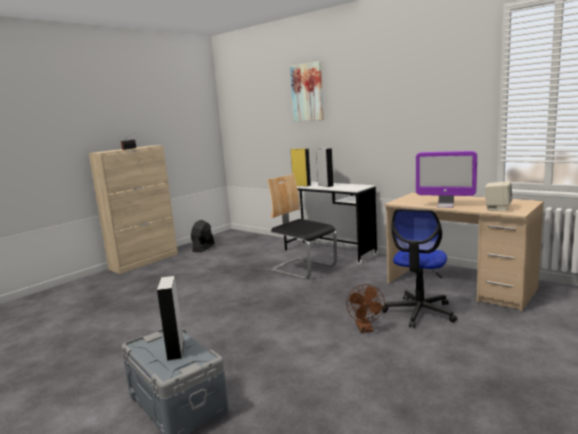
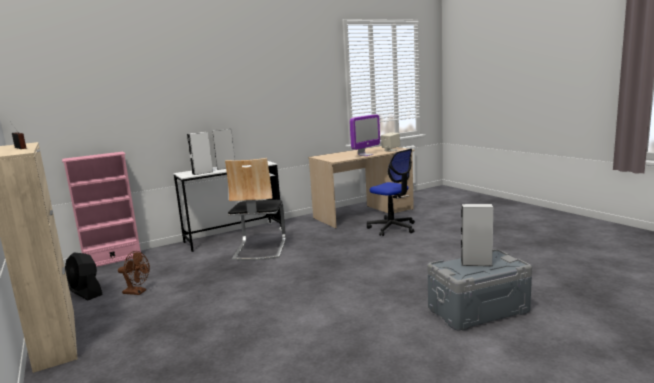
camera: 70 degrees left, 0 degrees up
chair [267,173,337,280] -> chair turned 60 degrees counterclockwise [225,158,286,260]
picture [290,61,324,121] -> none
yellow speaker [290,148,311,187] -> white speaker [187,132,213,175]
brown fan [346,284,385,333] -> brown fan moved to [118,251,150,295]
none -> pink bookcase [62,152,142,267]

